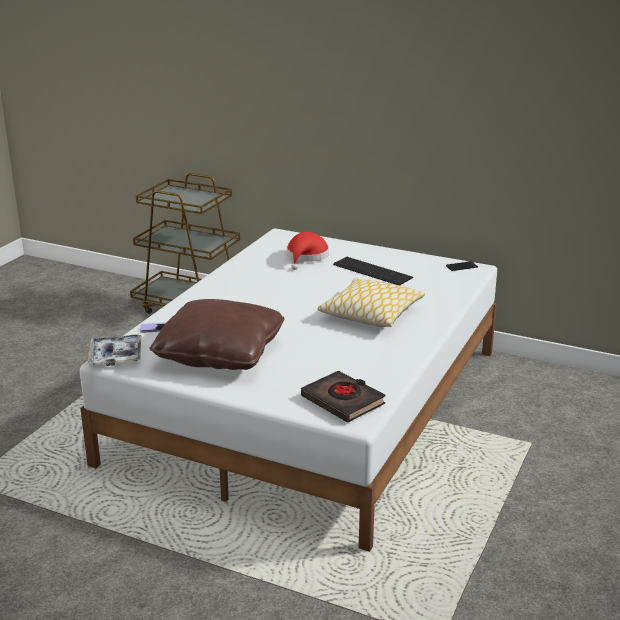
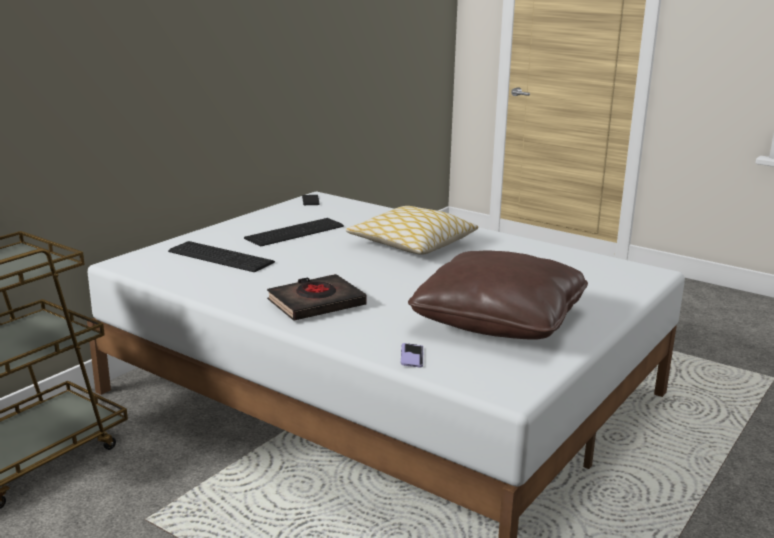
camera: 80 degrees left, 5 degrees down
tray [88,334,142,366] -> none
red hat [287,232,329,270] -> keyboard [168,241,275,273]
black book [301,371,386,423] -> black book moved to [267,274,367,321]

